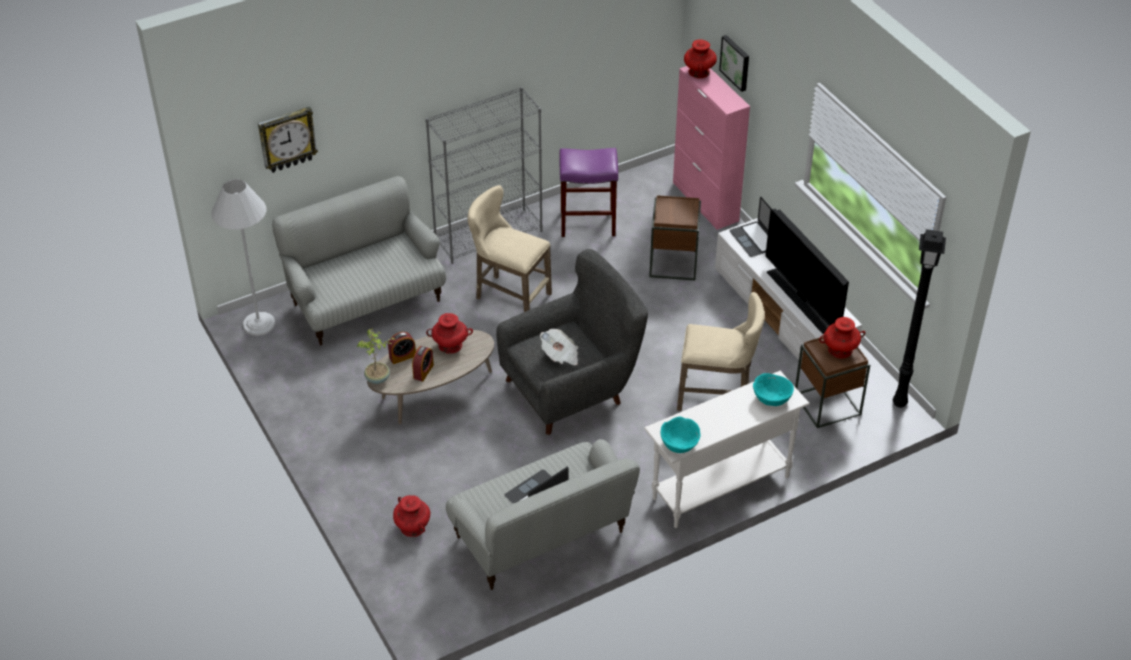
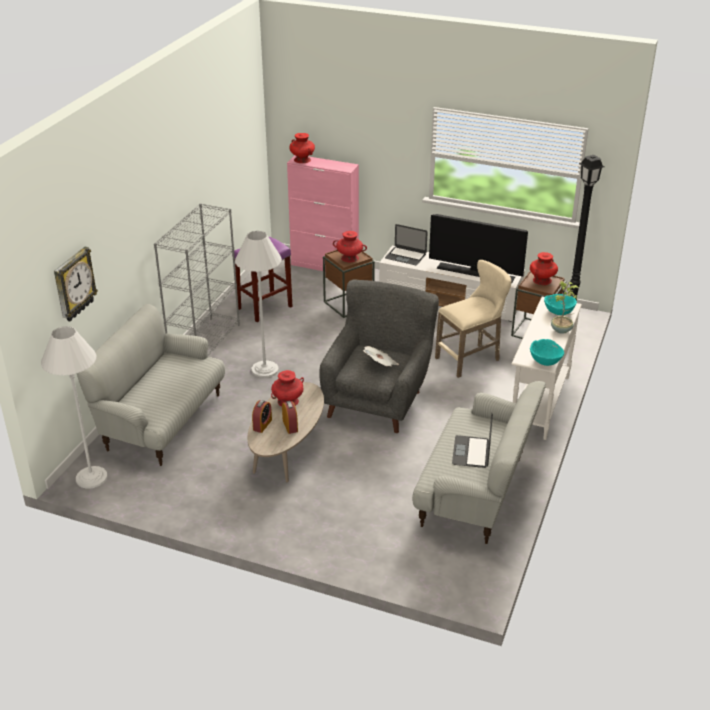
camera: 40 degrees left, 10 degrees down
potted plant [357,328,395,384] -> potted plant moved to [551,281,579,334]
red vase [393,495,431,537] -> red vase moved to [333,231,367,262]
beige stool [468,185,552,312] -> white floor lamp [235,231,282,378]
picture [719,35,749,92] -> none

